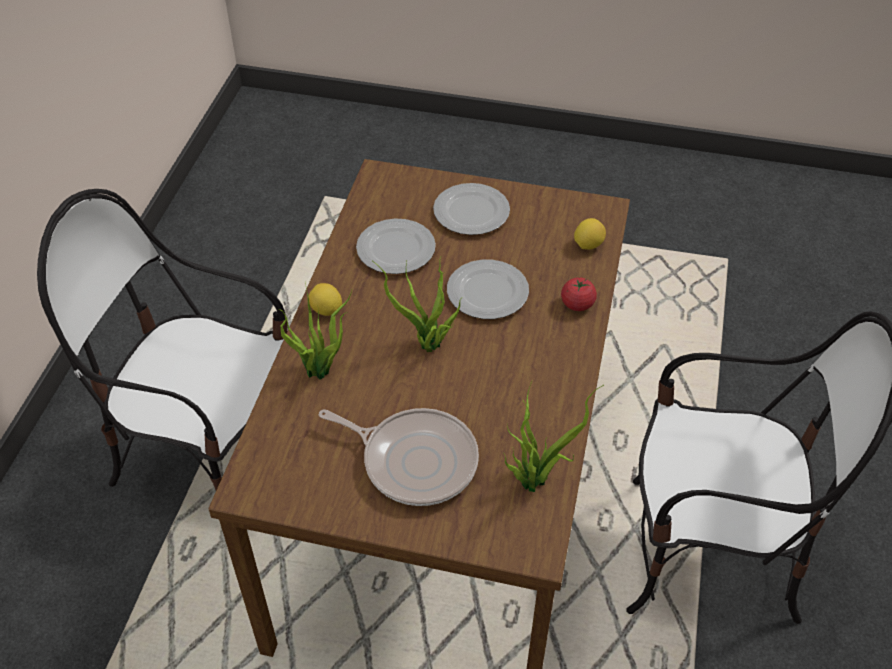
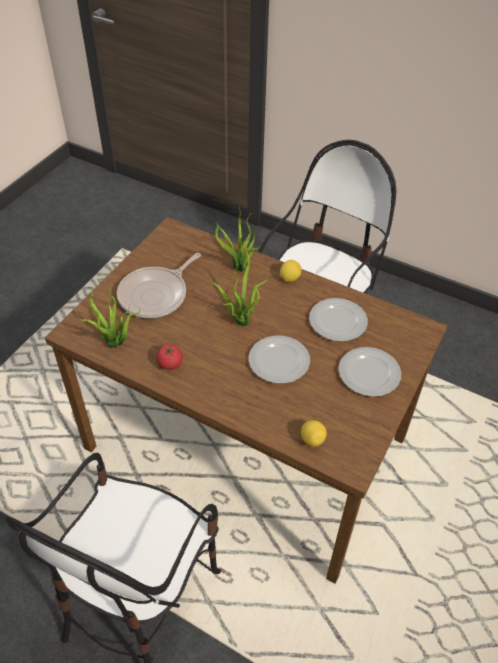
camera: 105 degrees right, 0 degrees up
tomato [561,277,597,311] -> tomato moved to [156,345,183,370]

